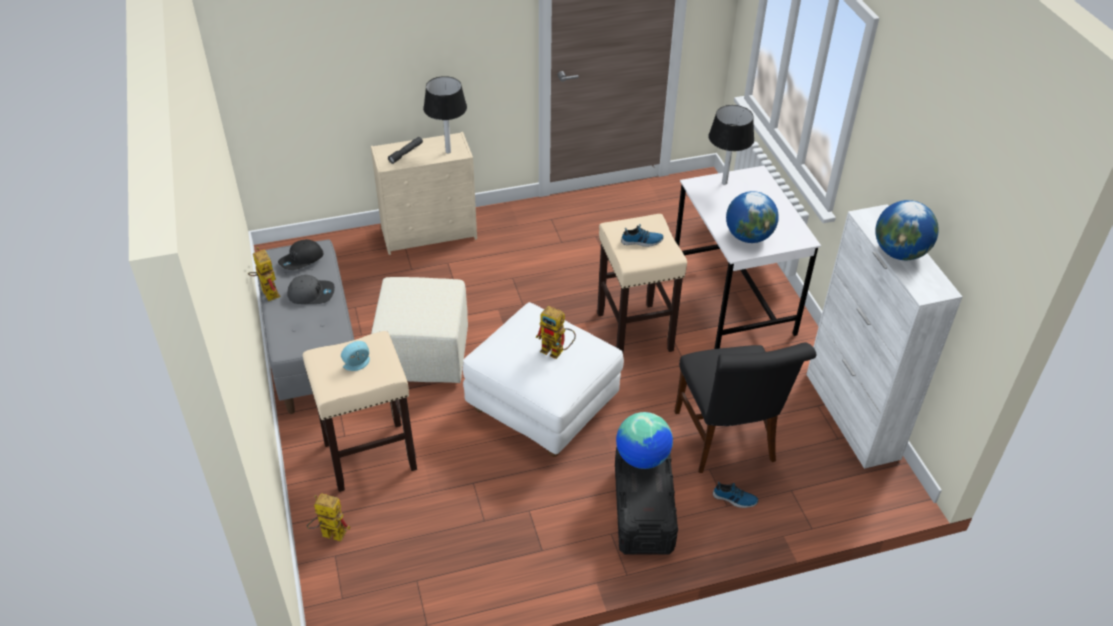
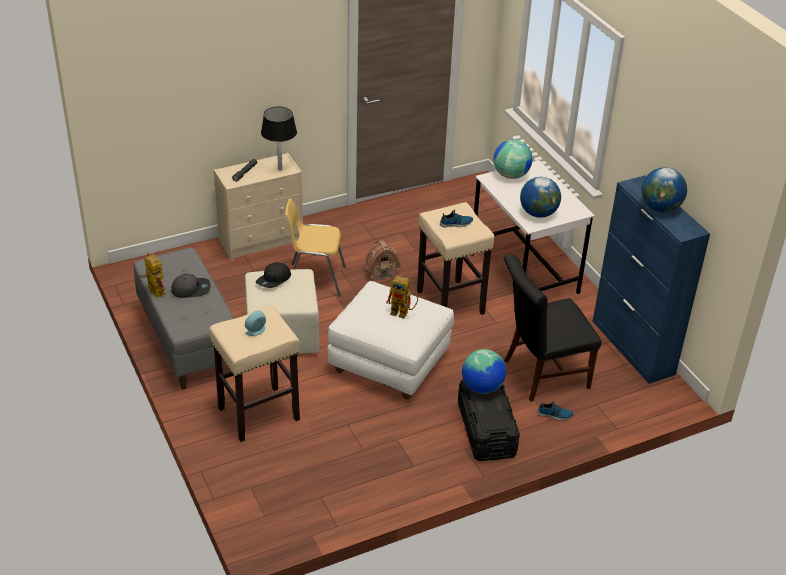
camera: 10 degrees left, 5 degrees down
black cap [278,239,323,270] -> black cap moved to [256,262,291,288]
toy robot [306,493,350,542] -> none
black chair [674,342,817,473] -> black chair turned 90 degrees clockwise [504,254,602,402]
black table lamp [708,105,754,185] -> globe [493,140,532,179]
white cabinet [806,204,963,469] -> blue cabinet [592,175,710,384]
none -> yellow chair [285,199,346,297]
none -> toy house [365,241,401,282]

